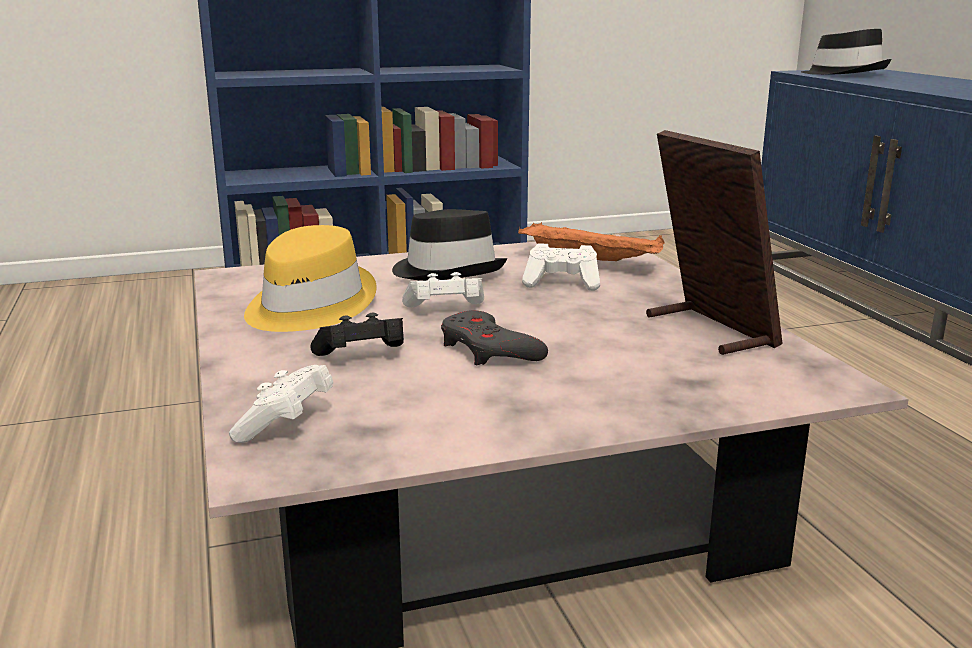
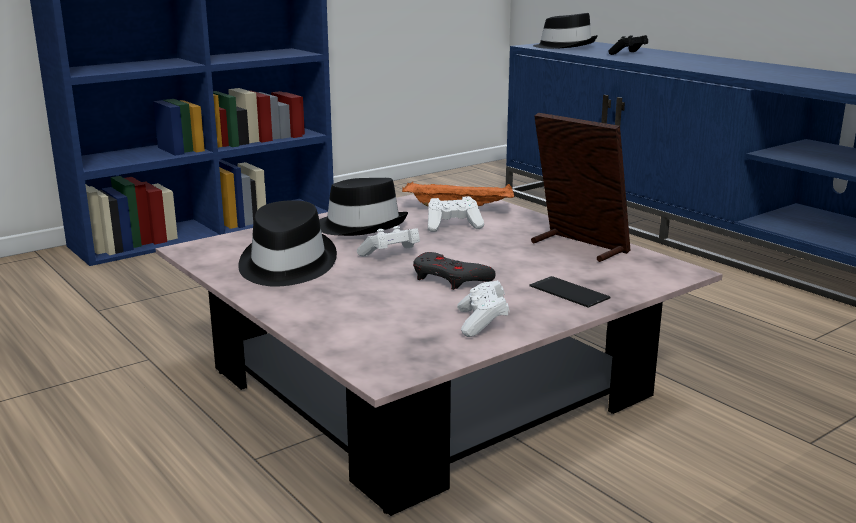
camera: 20 degrees left, 0 degrees up
white game controller [229,365,333,443] -> white game controller moved to [457,280,510,337]
yellow hat [244,225,377,332] -> black hat [238,200,337,287]
black game controller [310,313,404,356] -> black game controller moved to [608,35,648,55]
none -> phone [529,276,611,308]

